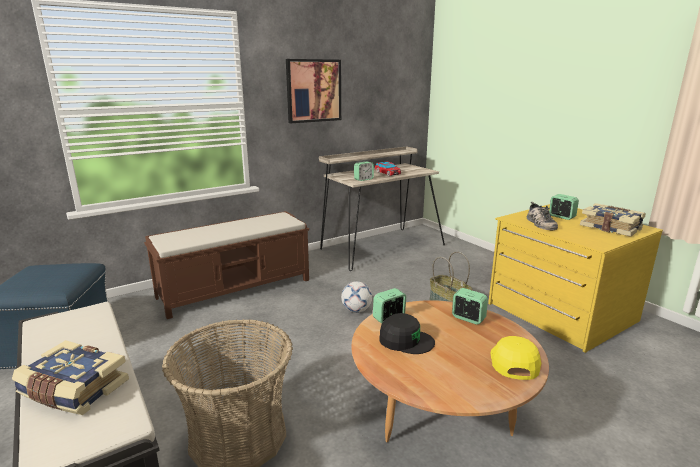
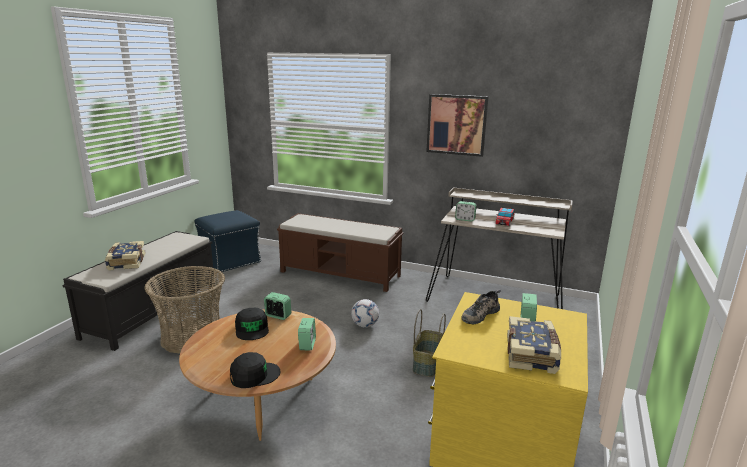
camera: 55 degrees right, 0 degrees up
yellow cap [490,336,541,380] -> black cap [230,352,280,388]

